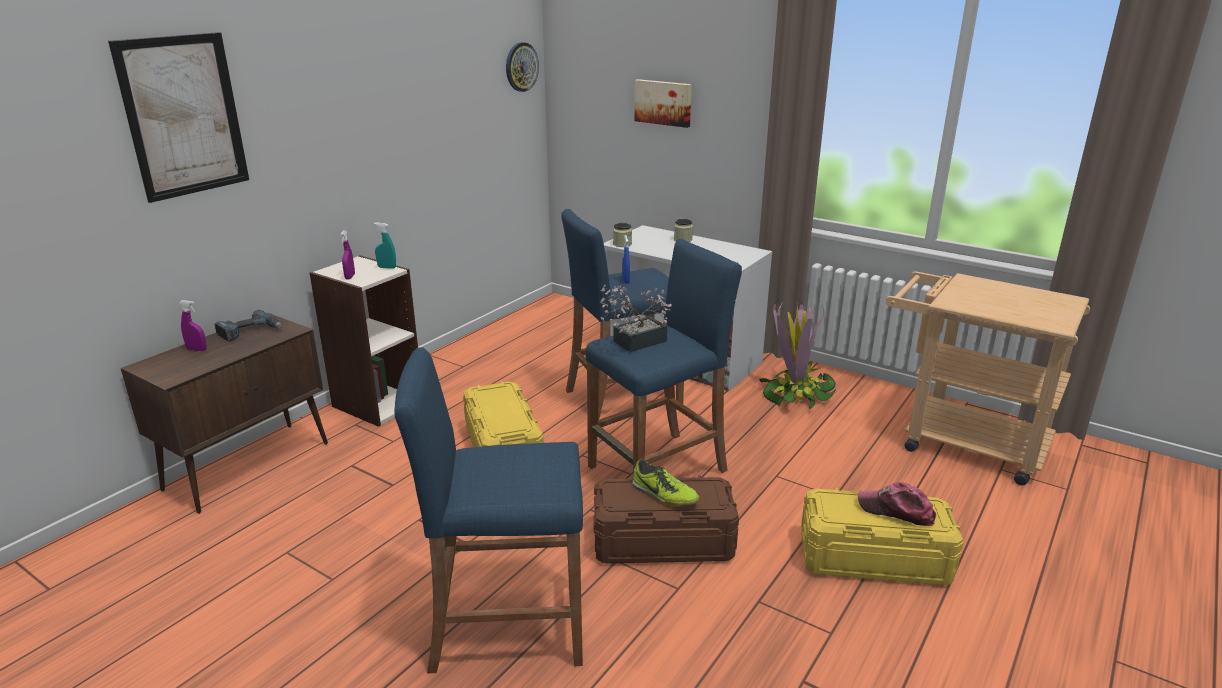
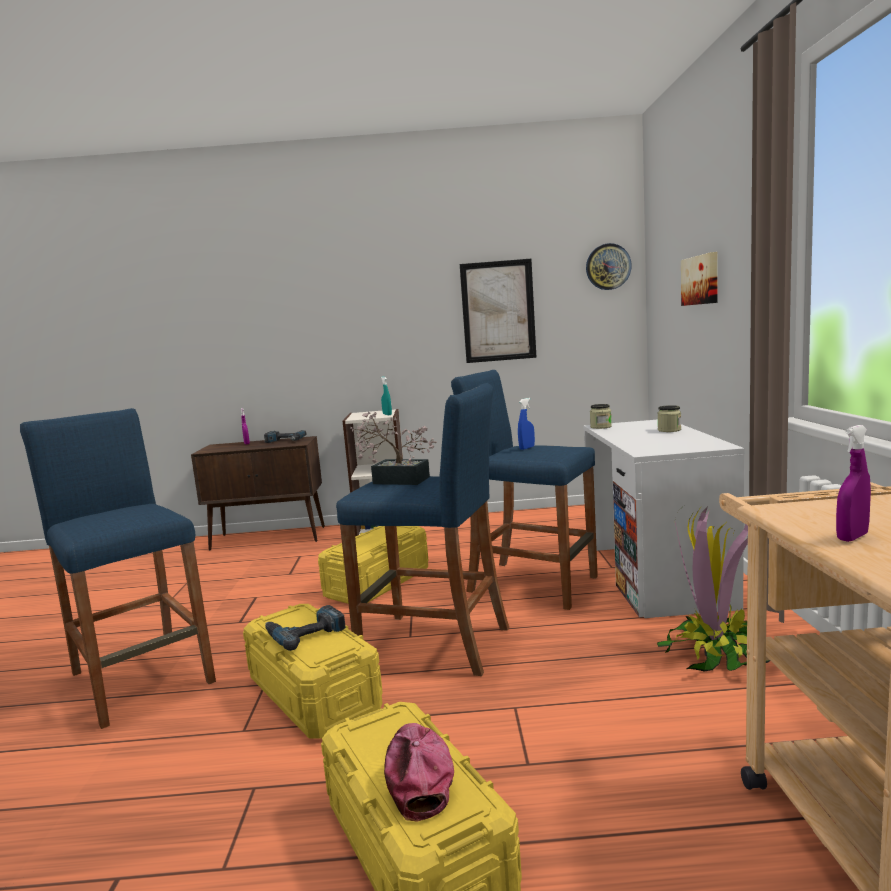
camera: 55 degrees right, 15 degrees down
picture [108,32,249,203] -> picture moved to [460,259,537,363]
purple spray bottle [340,230,355,279] -> purple spray bottle moved to [836,425,871,542]
brown storage box [593,476,739,563] -> yellow storage box [243,604,383,739]
shoe [632,459,700,506] -> power drill [265,605,346,651]

